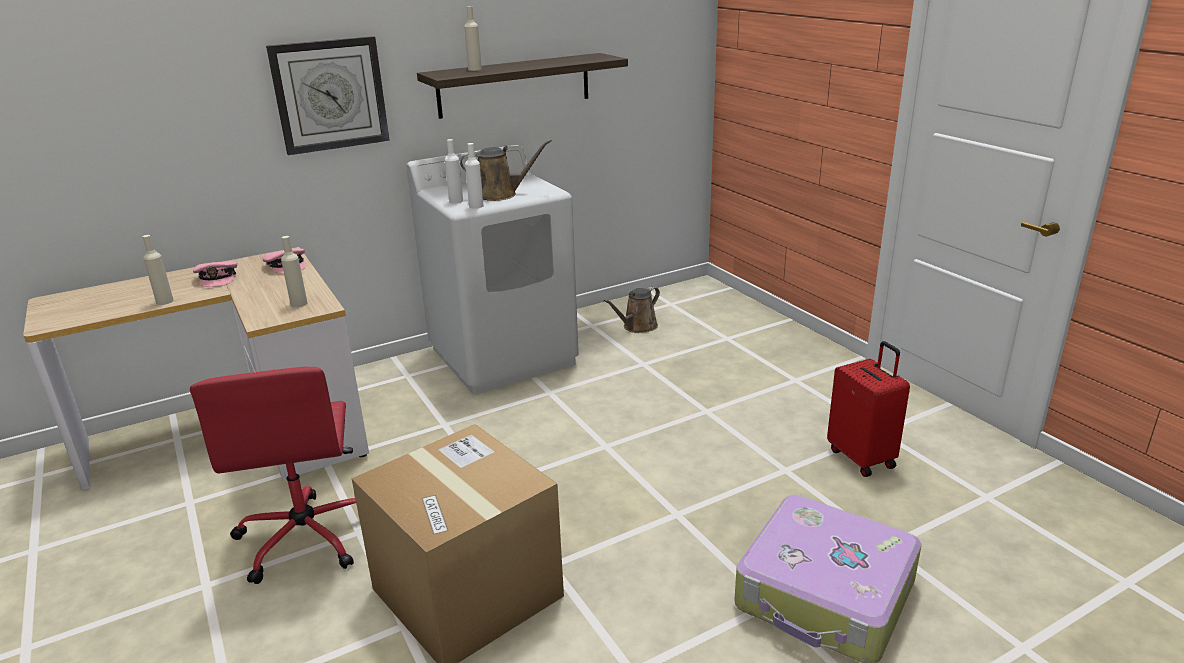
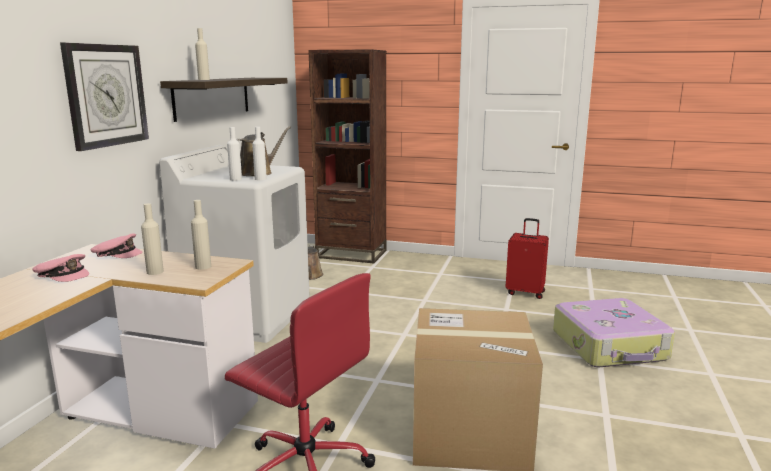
camera: 45 degrees left, 10 degrees down
beige bottle [142,235,174,305] -> beige bottle moved to [141,203,164,275]
none -> brown bookcase [308,50,387,263]

